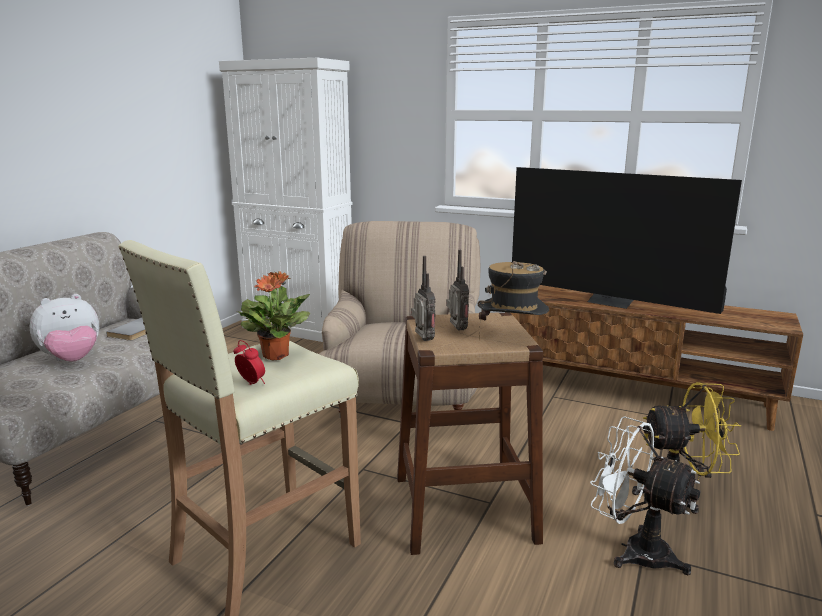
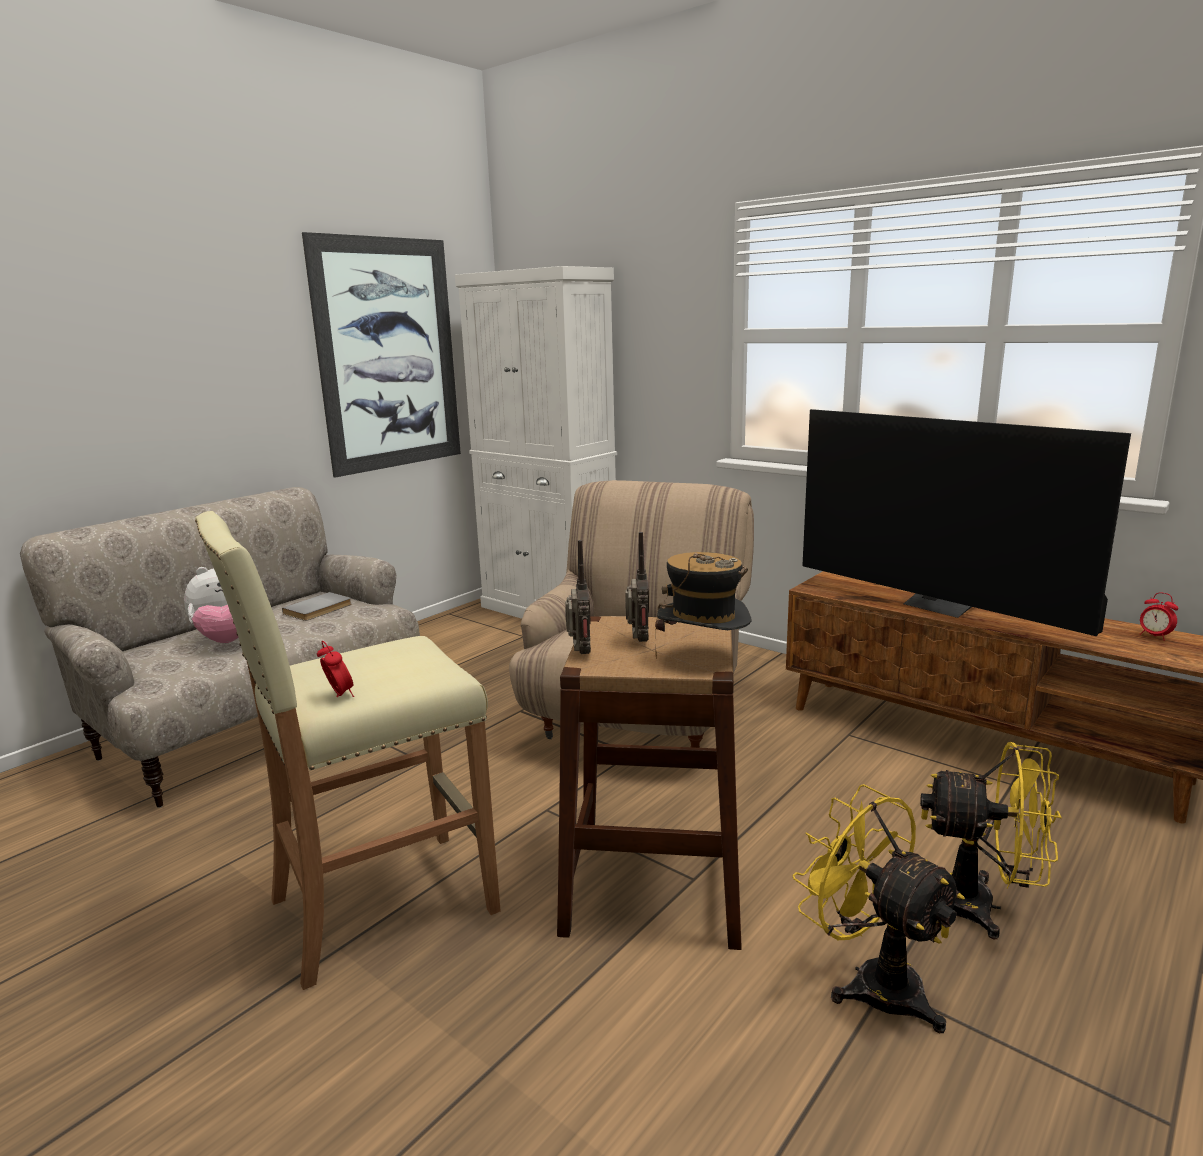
camera: 15 degrees right, 0 degrees up
potted plant [237,271,310,360] -> none
white fan [590,416,701,575] -> yellow fan [792,784,965,1034]
none -> picture [302,232,461,478]
none -> alarm clock [1140,593,1178,640]

